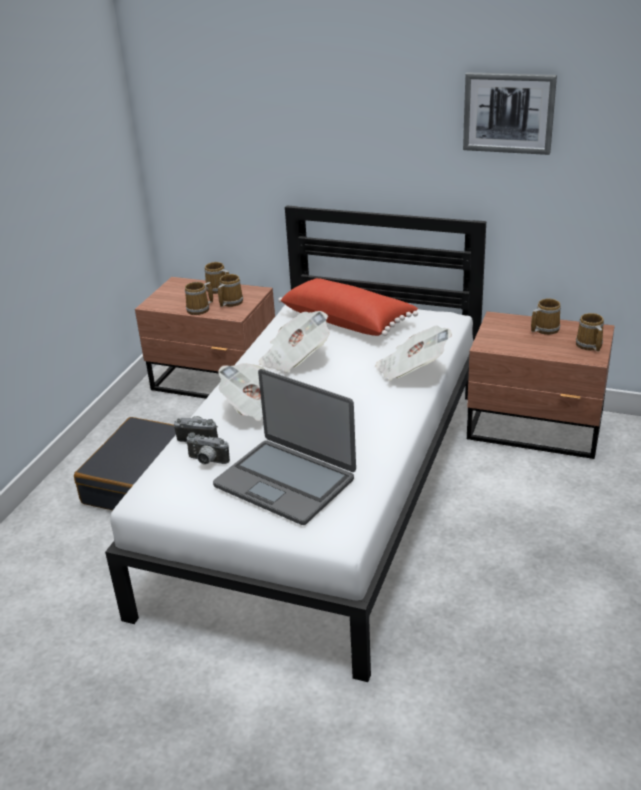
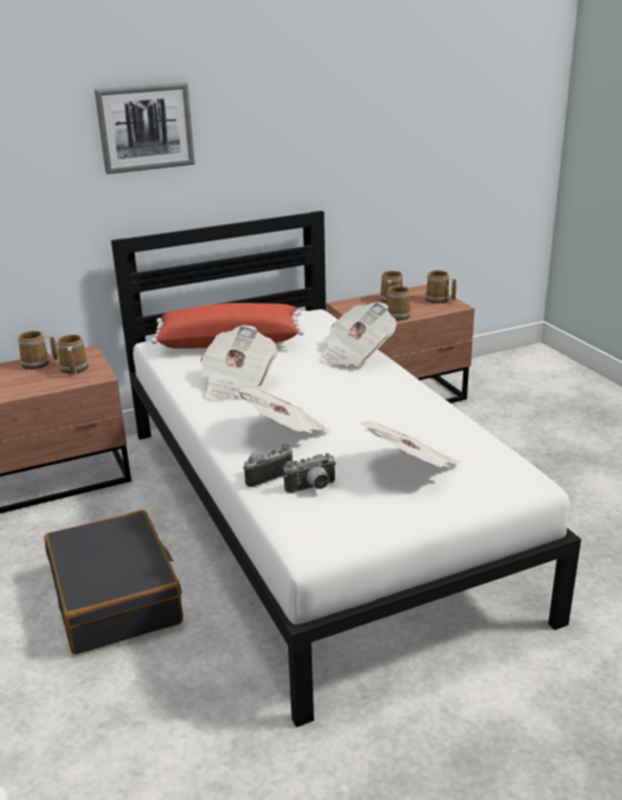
camera: 45 degrees left, 5 degrees down
mug [185,282,213,315] -> mug moved to [387,285,411,321]
laptop [213,369,356,525] -> newspaper [361,421,461,468]
picture [463,72,557,155] -> picture moved to [94,83,195,174]

